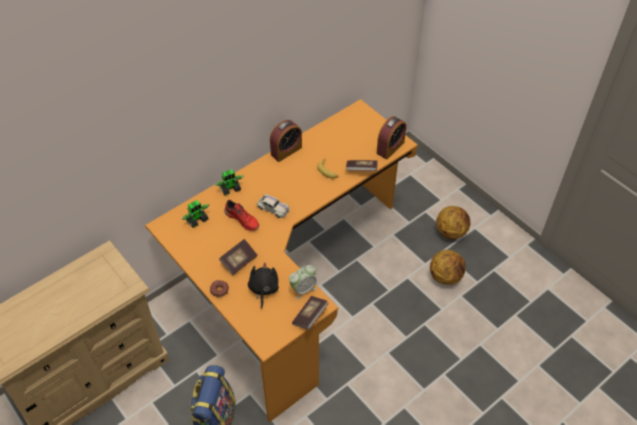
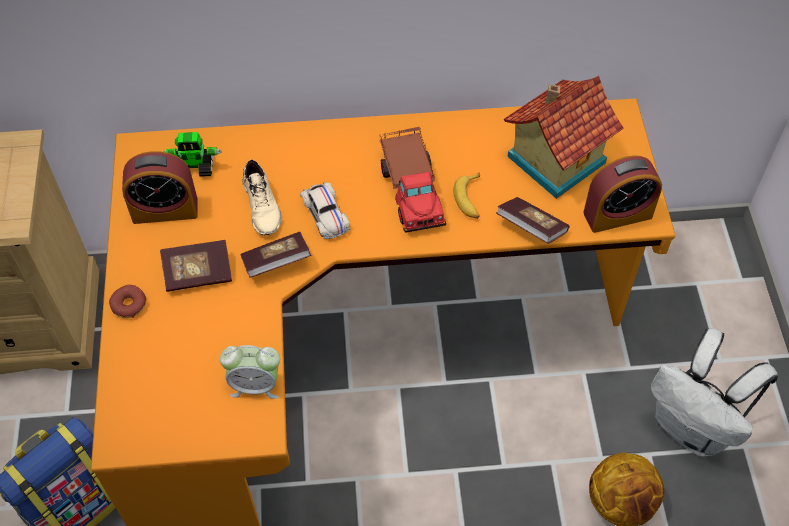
camera: 35 degrees right, 5 degrees up
toy robot [215,169,244,196] -> none
red shoe [224,200,259,231] -> beige shoe [242,159,282,235]
black plush toy [248,262,279,309] -> none
alarm clock [270,120,302,162] -> alarm clock moved to [122,151,198,224]
book [292,296,329,330] -> book moved to [240,232,311,278]
basketball [436,206,470,239] -> white backpack [651,328,778,457]
none -> toy truck [380,126,446,233]
none -> toy house [504,76,624,199]

